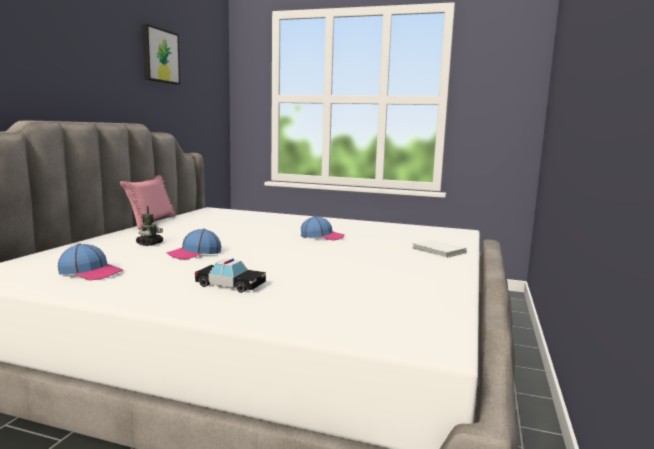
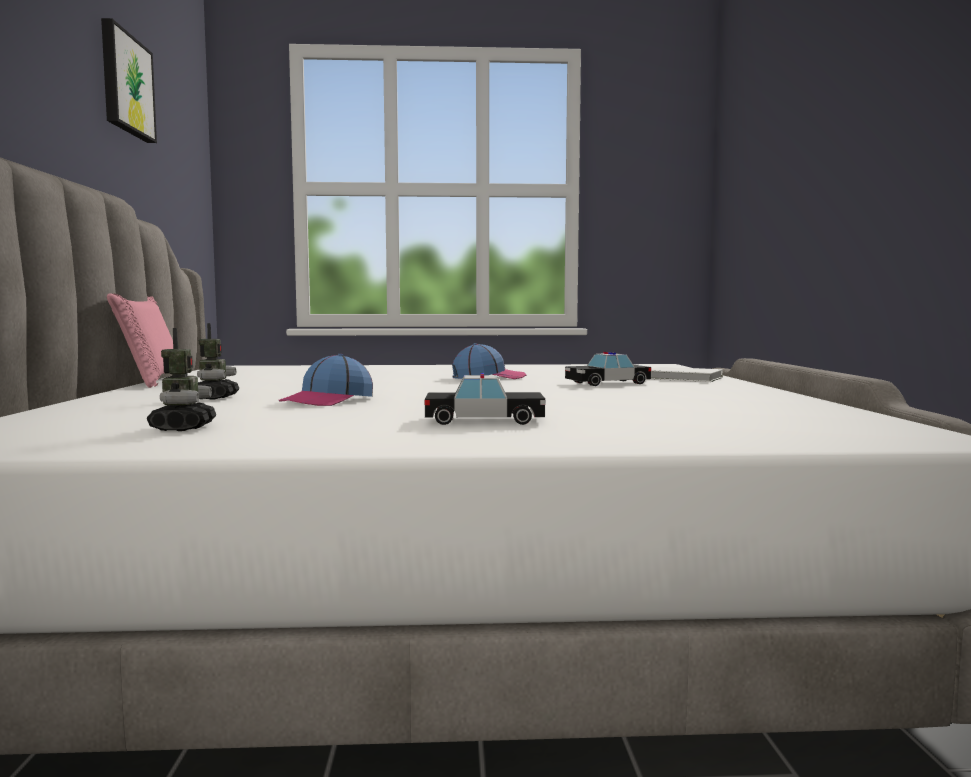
camera: 20 degrees left, 5 degrees down
cap [58,244,123,280] -> toy robot [147,328,216,431]
none -> toy car [565,352,651,386]

